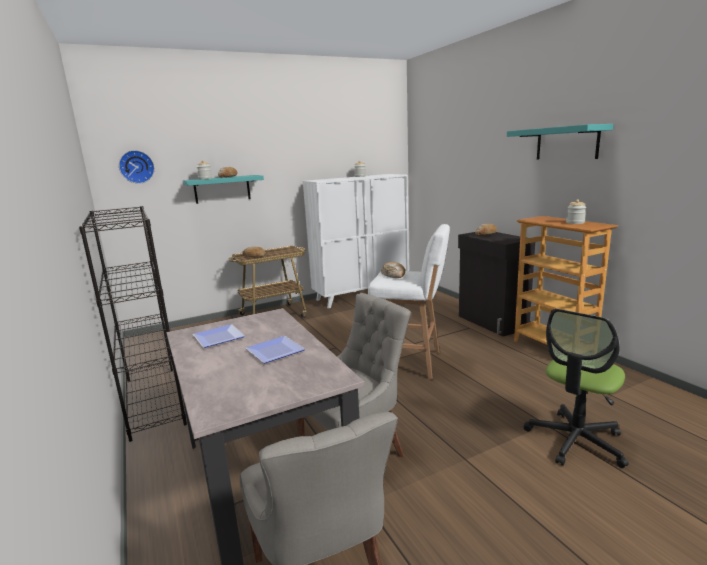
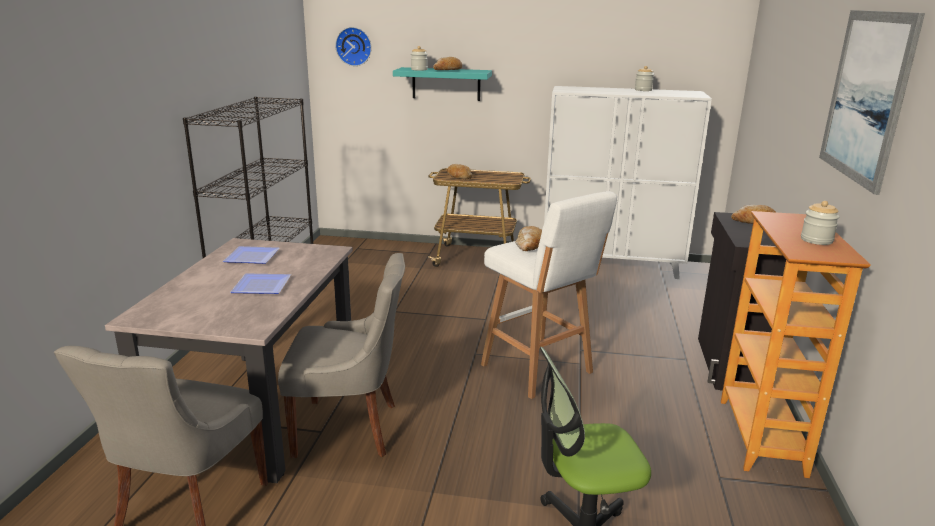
camera: 35 degrees right, 5 degrees up
turquoise shelf [507,124,613,160] -> picture [819,10,925,195]

